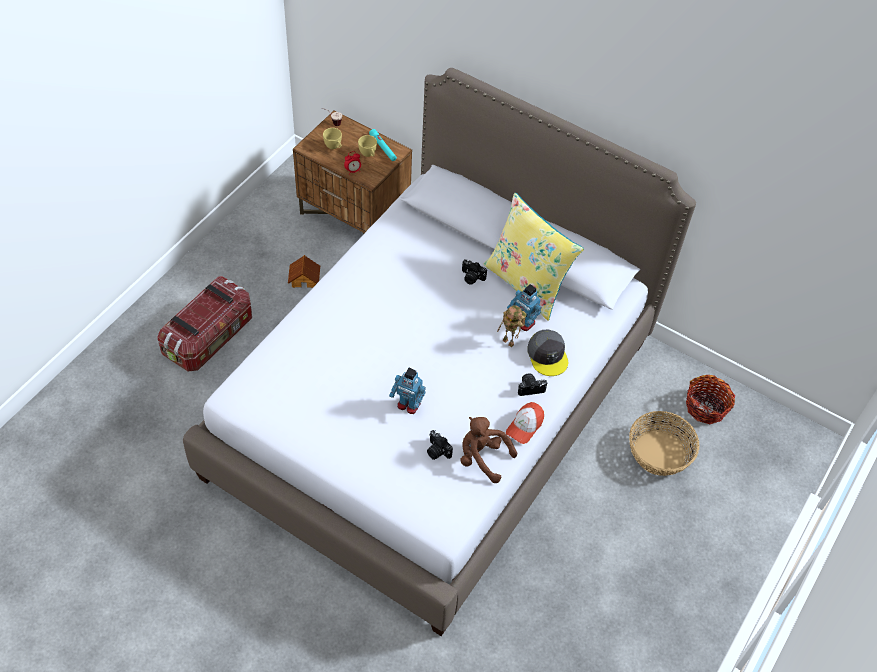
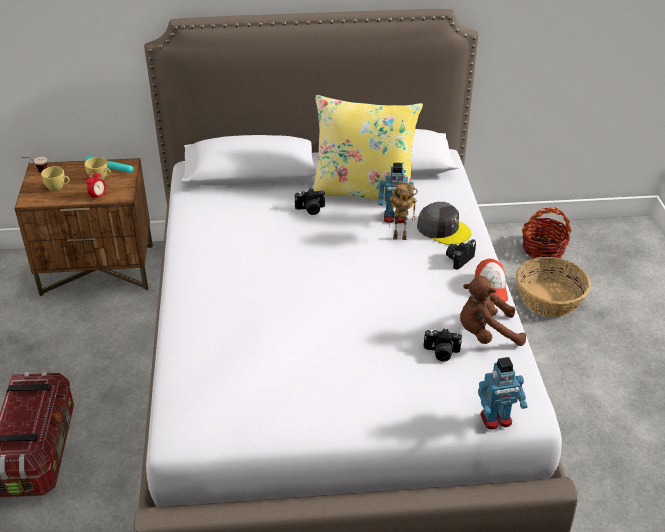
camera: 35 degrees left, 15 degrees down
toy house [288,255,320,288] -> none
toy robot [389,368,426,414] -> toy robot moved to [478,357,527,430]

